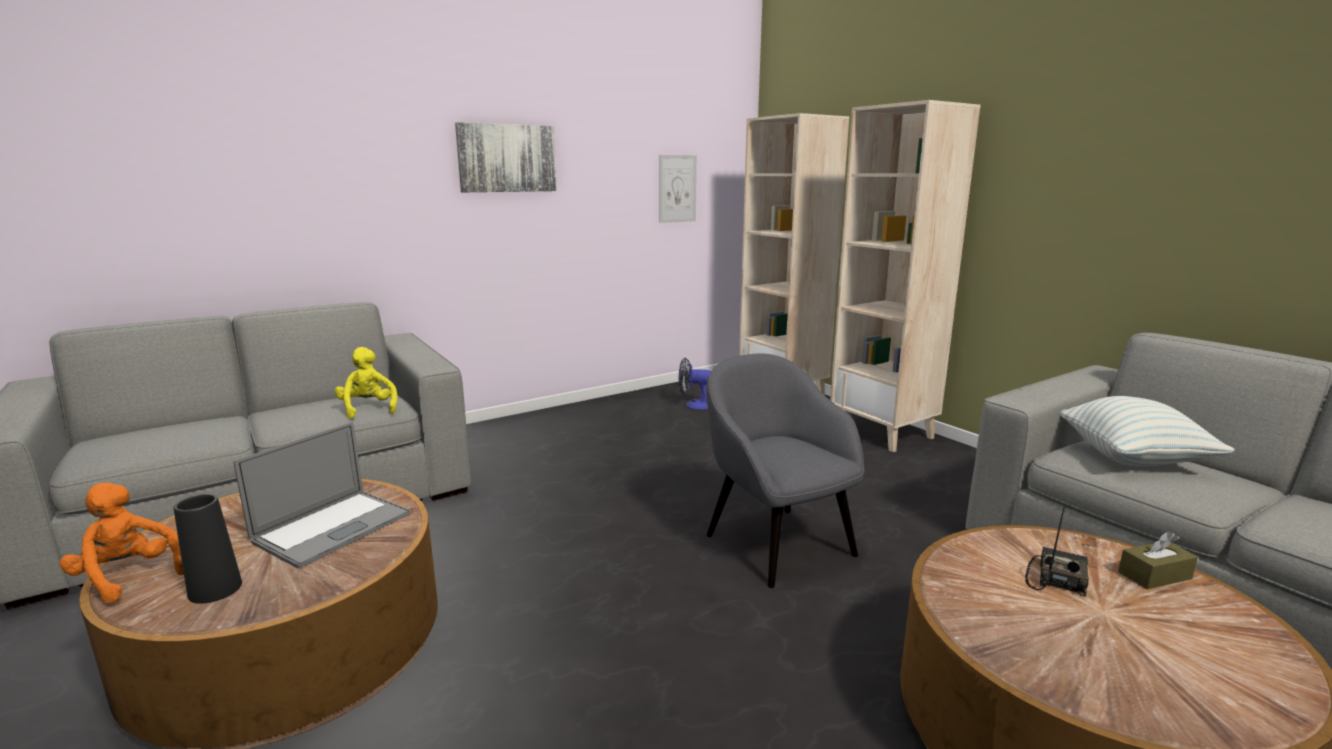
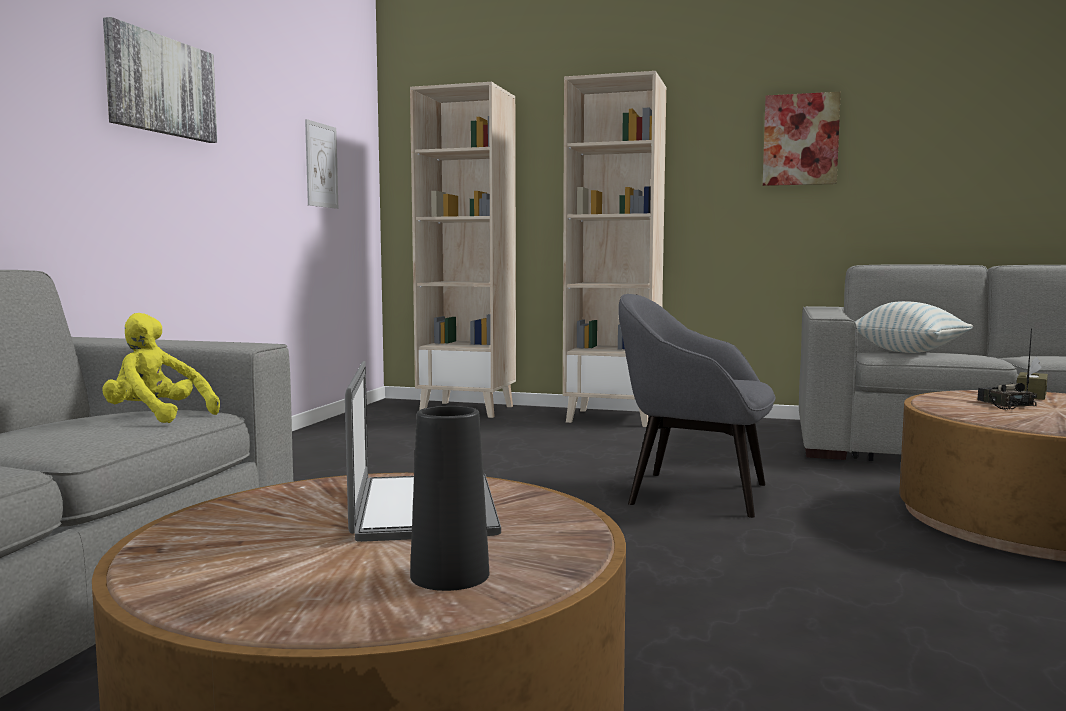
camera: 40 degrees left, 10 degrees down
orange plush toy [59,483,184,603] -> none
fan [679,358,711,410] -> none
none -> picture [763,92,841,186]

